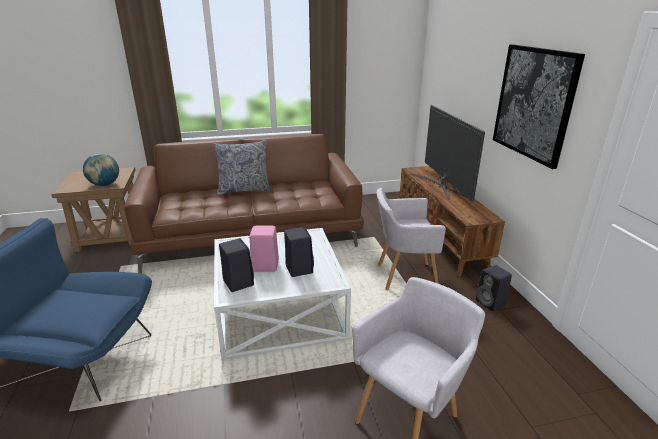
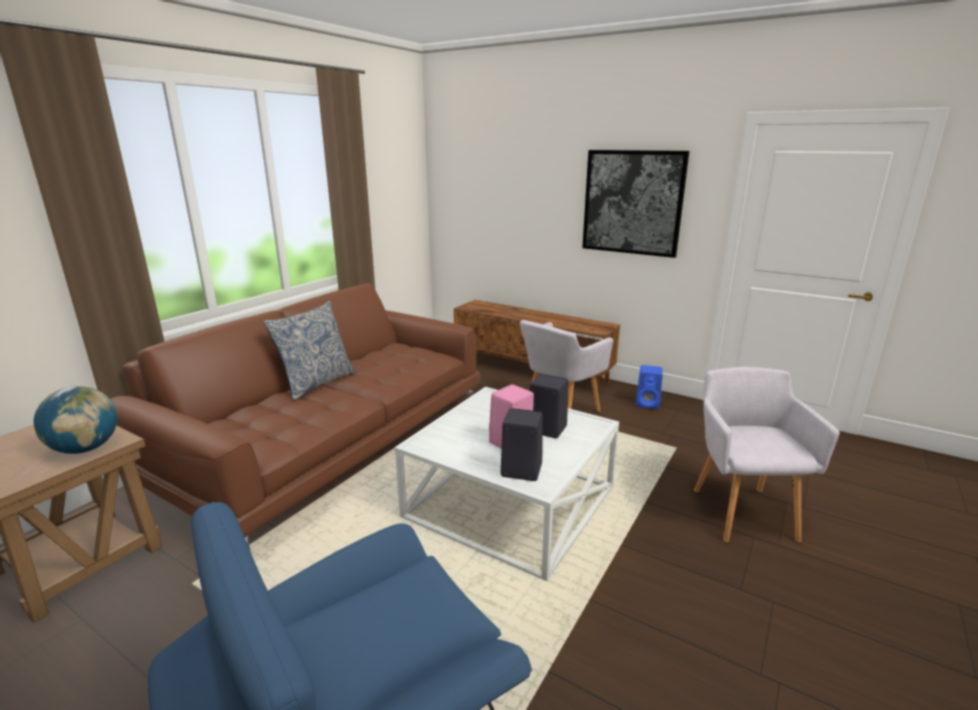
camera: 45 degrees left, 5 degrees down
television [423,105,485,201] -> none
black speaker [476,265,512,311] -> blue speaker [636,365,663,409]

